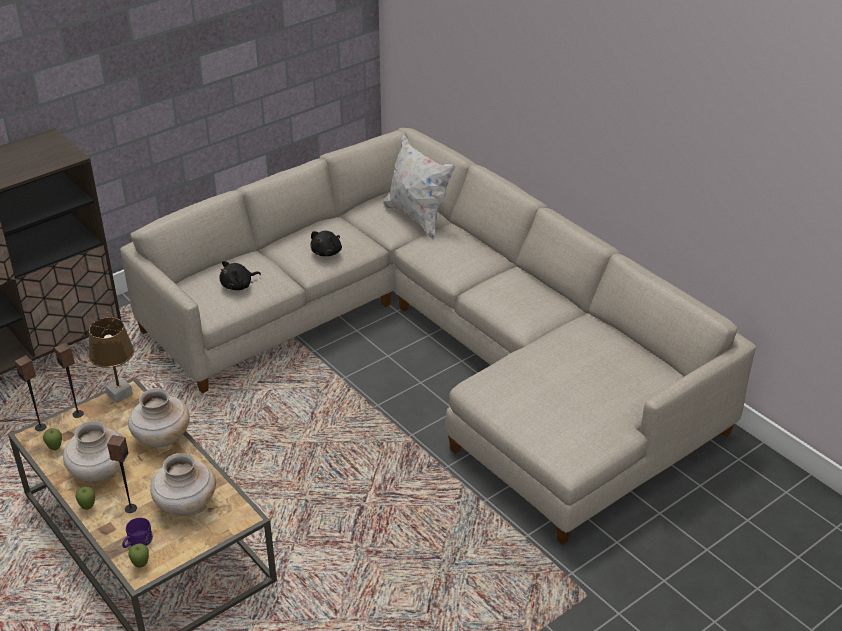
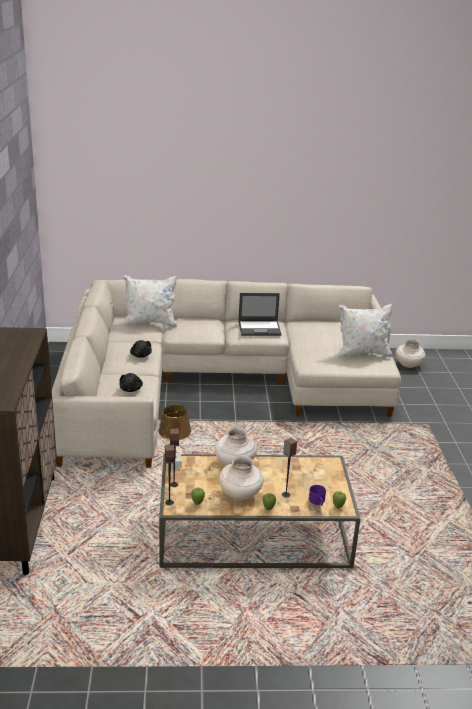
camera: 55 degrees left, 10 degrees down
beige vase [150,453,216,516] -> beige vase moved to [395,339,426,368]
none -> laptop [239,293,281,336]
none -> white pillow [338,303,393,359]

